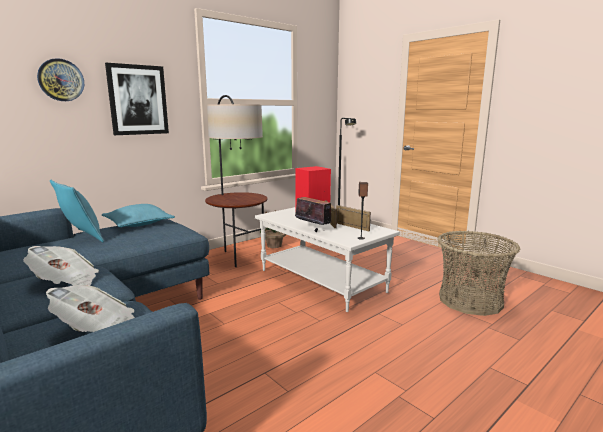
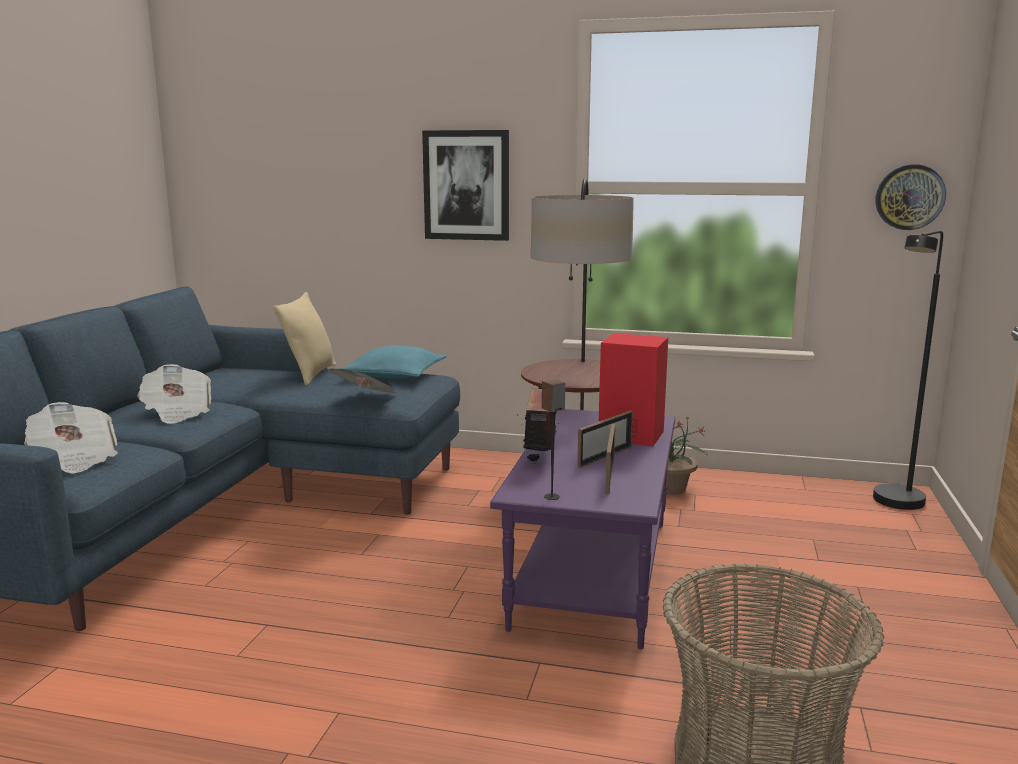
camera: 55 degrees right, 0 degrees up
wall clock [37,58,84,101] -> wall clock moved to [876,164,946,230]
turquoise pillow [50,180,104,242] -> beige pillow [274,292,336,386]
white coffee table [255,207,400,312] -> purple coffee table [490,409,675,649]
none -> newspaper [328,369,398,393]

